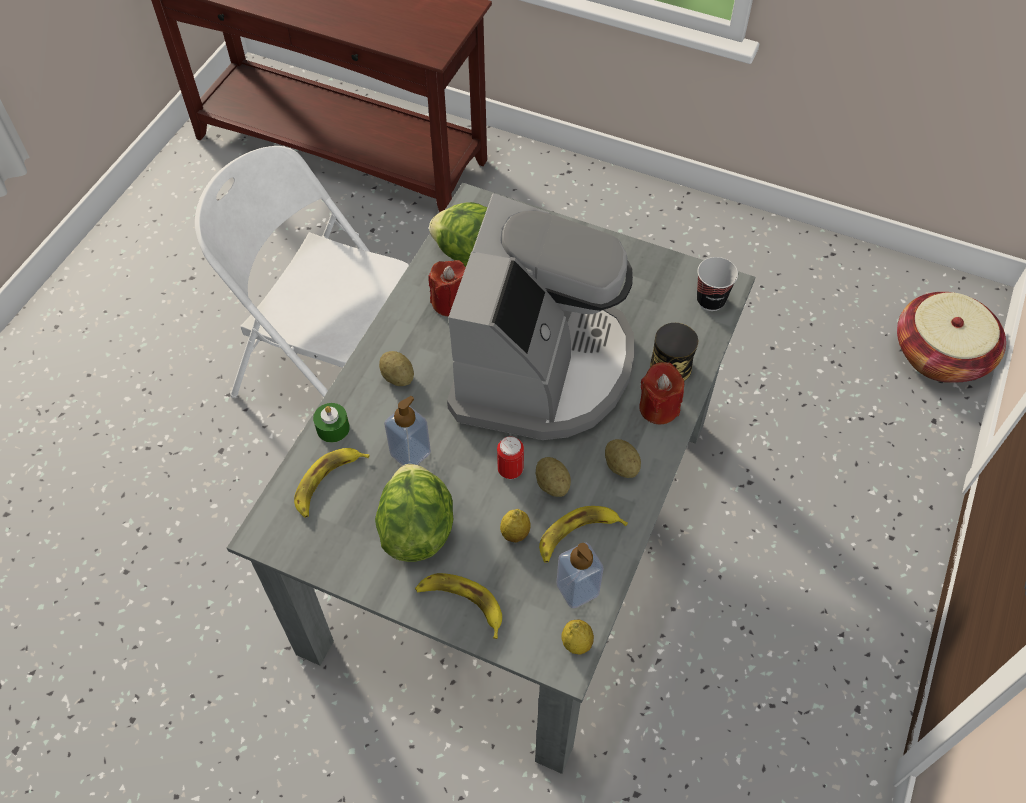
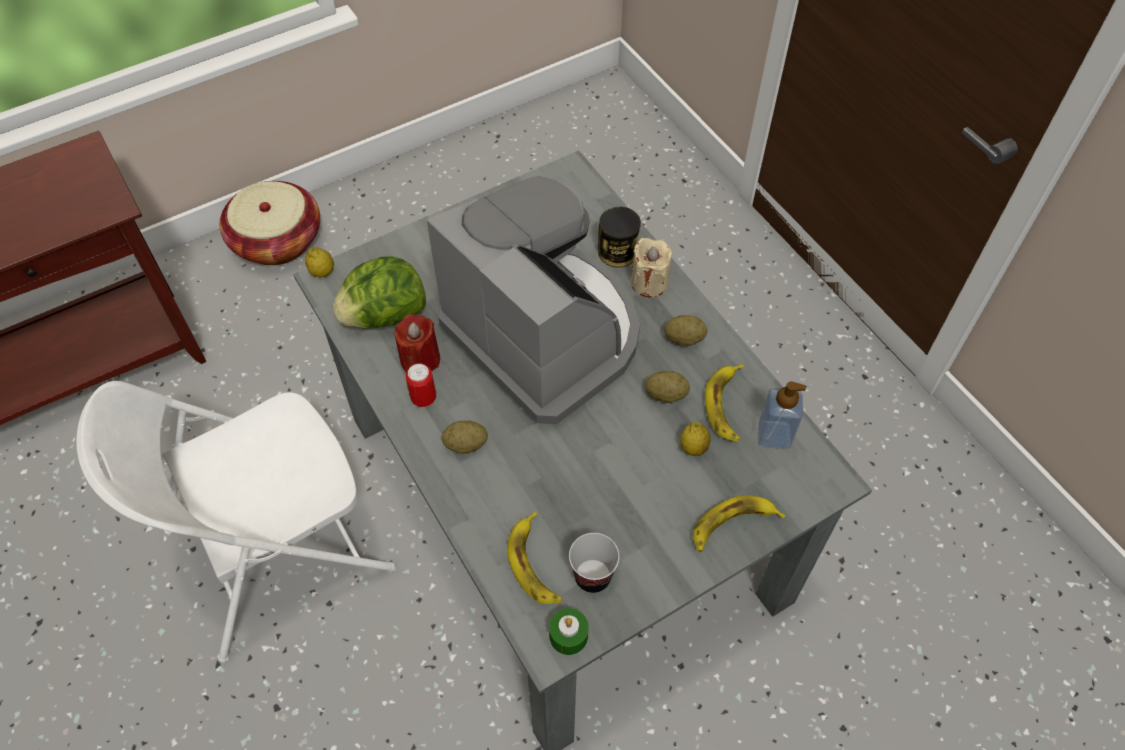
camera: 55 degrees left, 0 degrees up
green candle [313,403,350,443] -> green candle moved to [549,608,589,655]
lettuce [375,464,453,562] -> none
soap dispenser [384,396,431,465] -> none
can [497,436,524,479] -> can moved to [406,363,436,407]
lemon [562,620,594,655] -> lemon moved to [305,247,334,278]
red candle [639,362,684,424] -> beige candle [631,238,672,297]
cup [697,257,738,311] -> cup moved to [569,533,620,593]
basket [897,292,1006,383] -> basket moved to [219,181,320,265]

